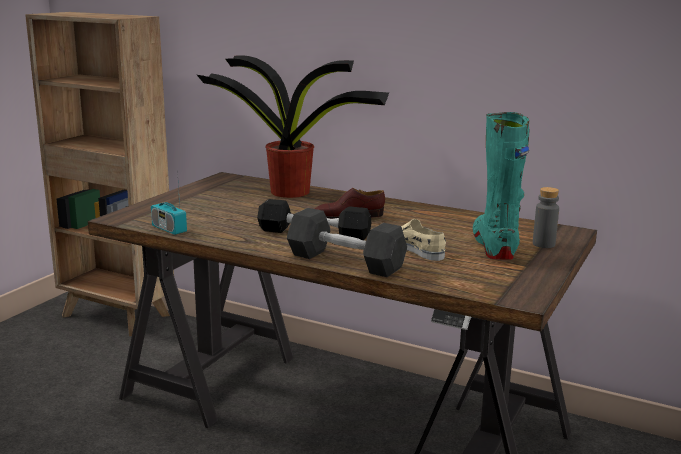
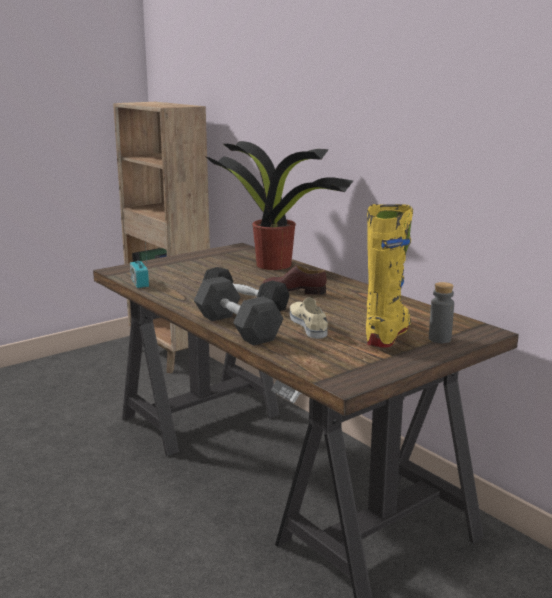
camera: 25 degrees right, 0 degrees up
turquoise boot [472,112,529,260] -> yellow boot [366,204,413,348]

